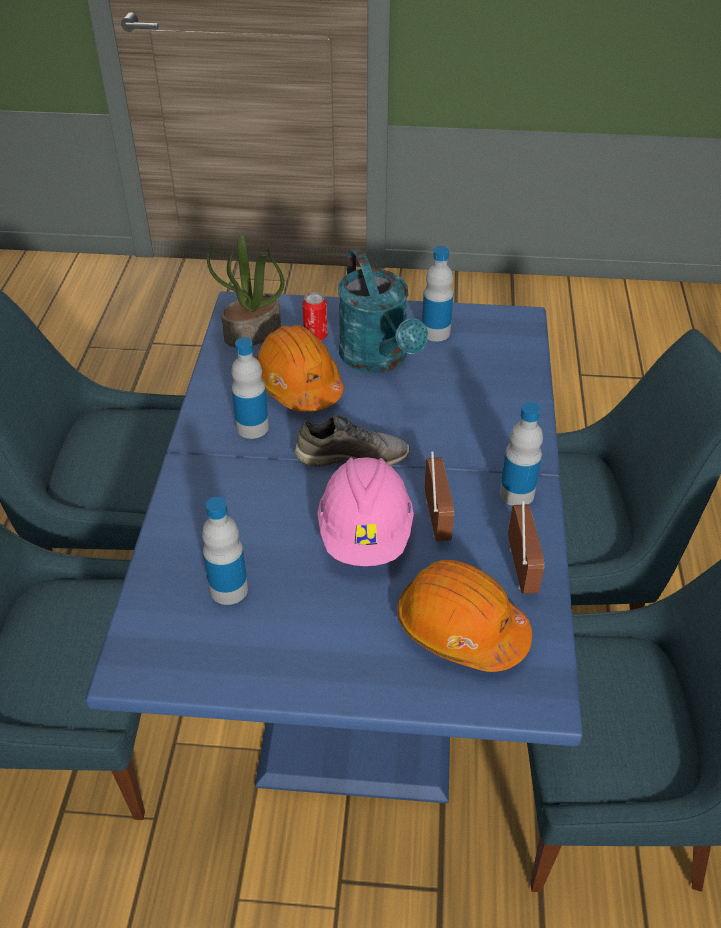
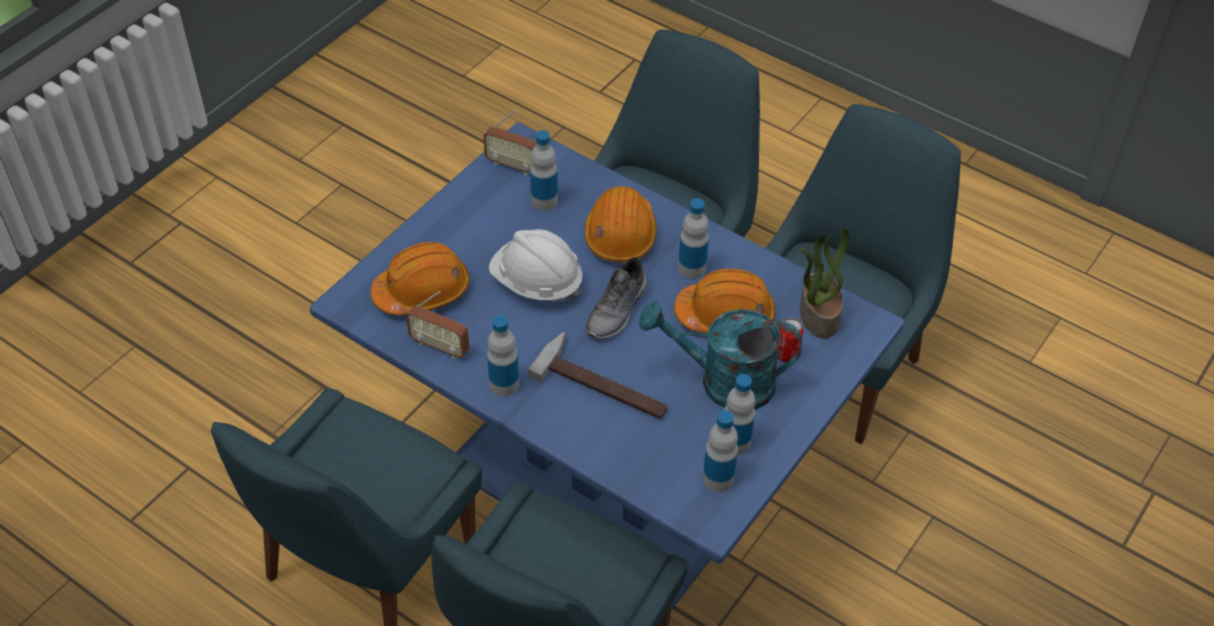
camera: 120 degrees right, 5 degrees up
pink hard hat [317,457,414,566] -> white hard hat [489,229,582,302]
radio [425,451,454,541] -> radio moved to [483,110,537,175]
none -> hammer [528,332,668,419]
none -> orange hard hat [584,186,657,262]
none -> bottle [703,410,738,492]

